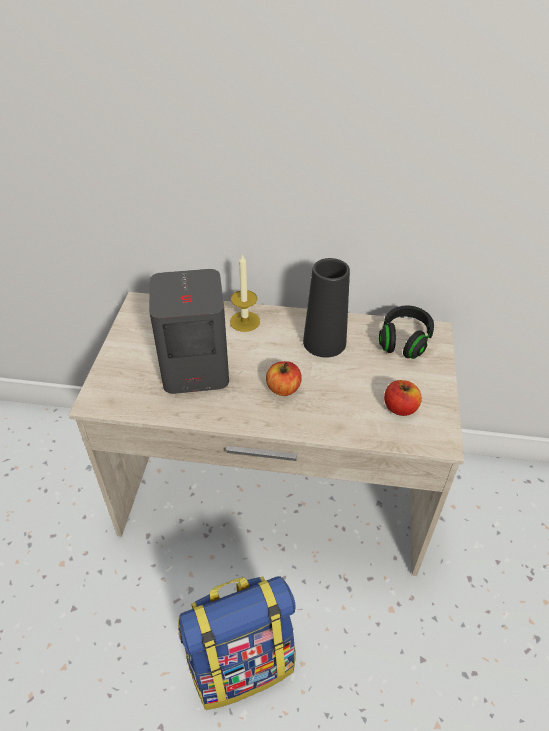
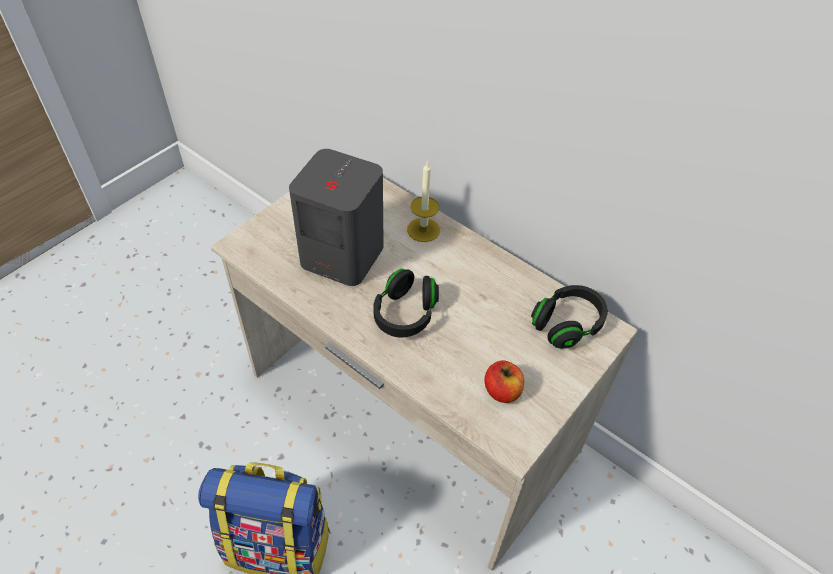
camera: 30 degrees right, 5 degrees up
apple [266,361,302,396] -> black headphones [373,269,439,337]
black vase [303,258,350,358] -> none

